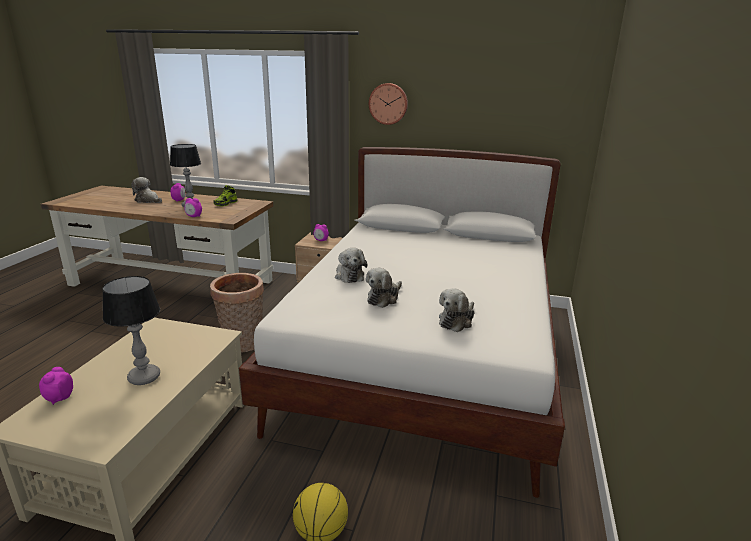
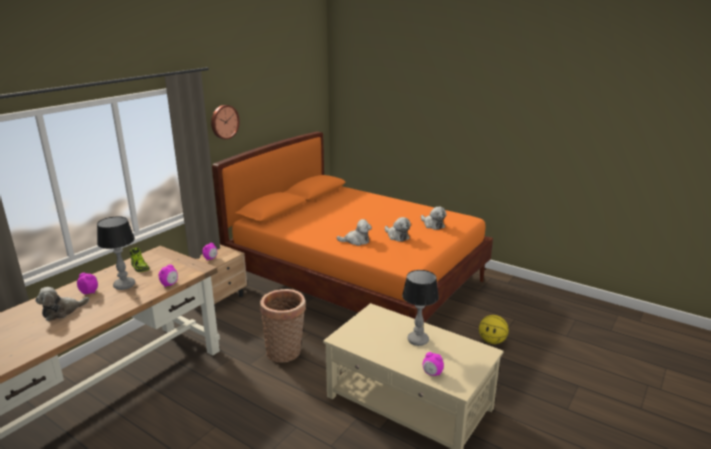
camera: 70 degrees left, 0 degrees up
white bed [239,147,565,498] -> orange bed [212,132,493,322]

